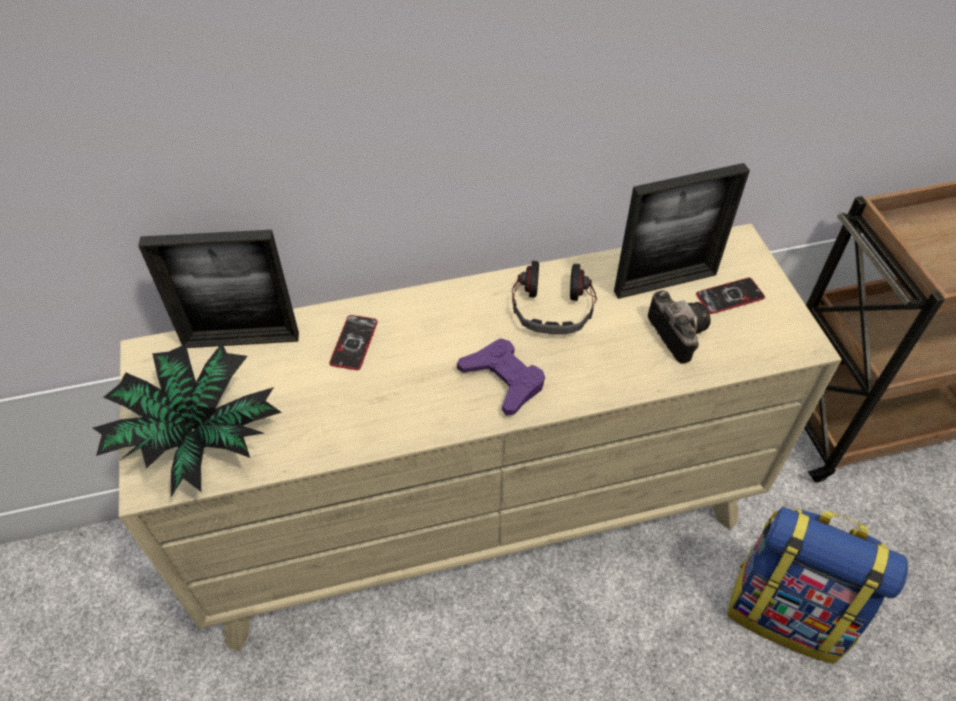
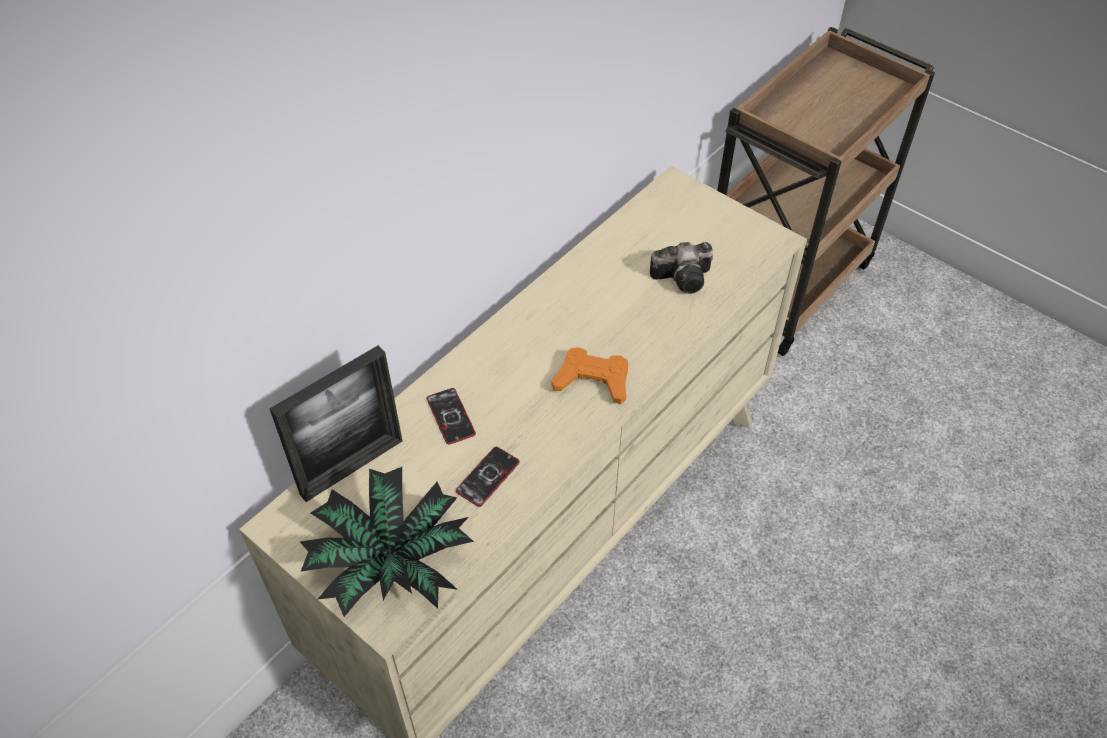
camera: 35 degrees left, 0 degrees up
purple game controller [457,338,545,415] -> orange game controller [551,347,628,404]
headphones [512,261,597,334] -> none
picture frame [614,163,750,299] -> none
camera [648,290,711,364] -> camera turned 135 degrees clockwise [650,242,713,294]
phone [696,278,765,314] -> phone moved to [456,447,520,507]
backpack [727,507,908,664] -> none

